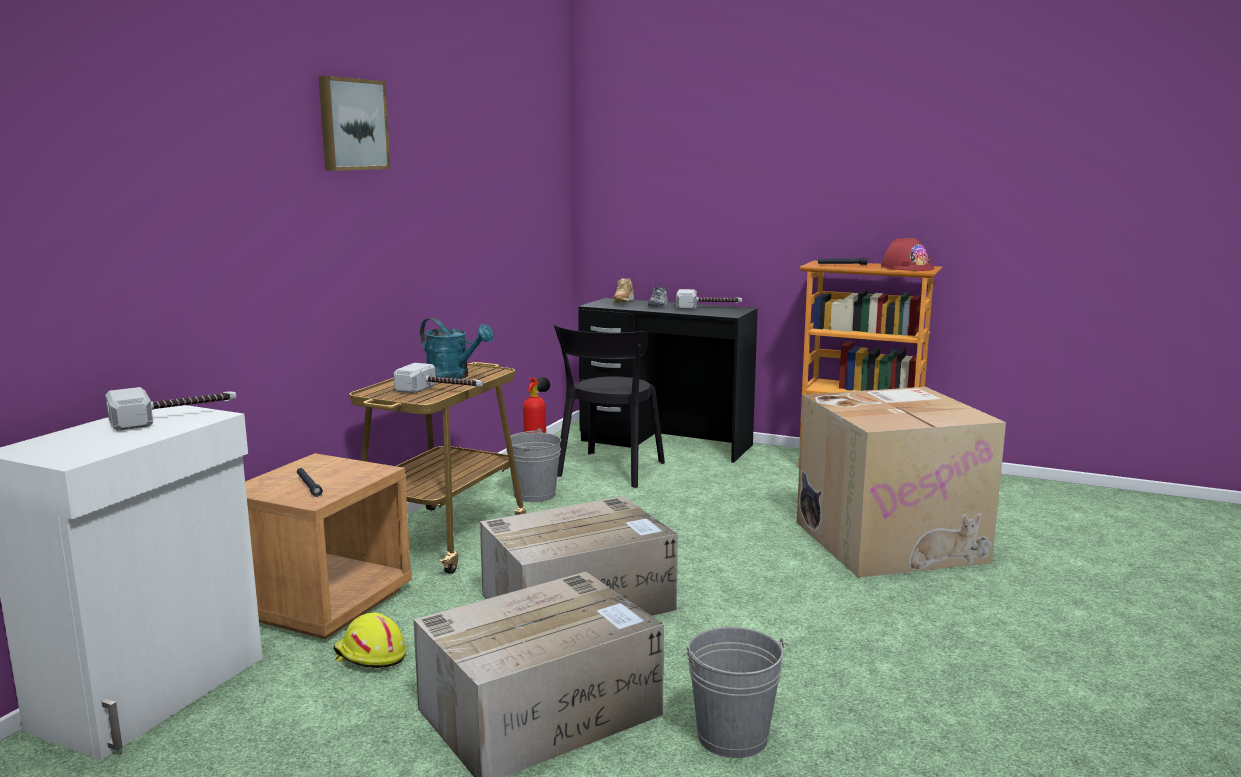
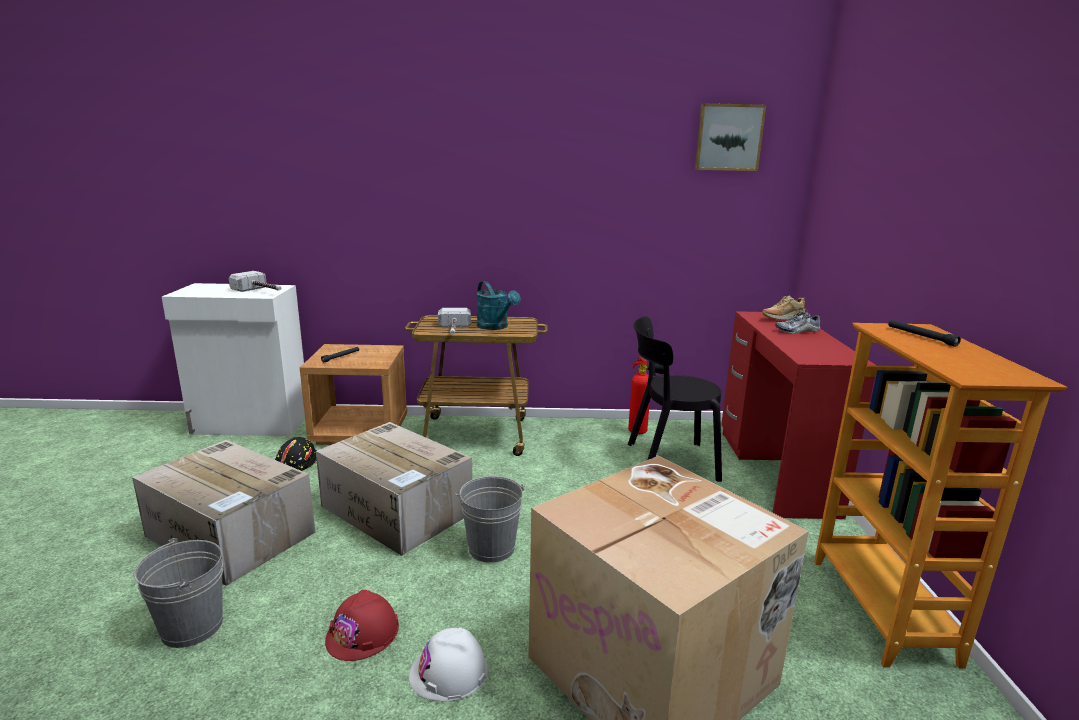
camera: 65 degrees right, 5 degrees up
picture [318,76,390,171] -> picture moved to [695,103,766,171]
yellow hard hat [333,613,406,668] -> black hard hat [275,437,317,471]
turquoise watering can [420,318,494,379] -> turquoise watering can turned 45 degrees counterclockwise [477,281,521,330]
grey bucket [507,428,561,502] -> grey bucket moved to [455,476,525,563]
black desk [578,298,758,463] -> red desk [721,311,877,519]
hammer [676,289,742,310] -> none
red hard hat [881,238,934,271] -> red hard hat moved to [325,590,399,661]
none -> white hard hat [409,628,489,702]

